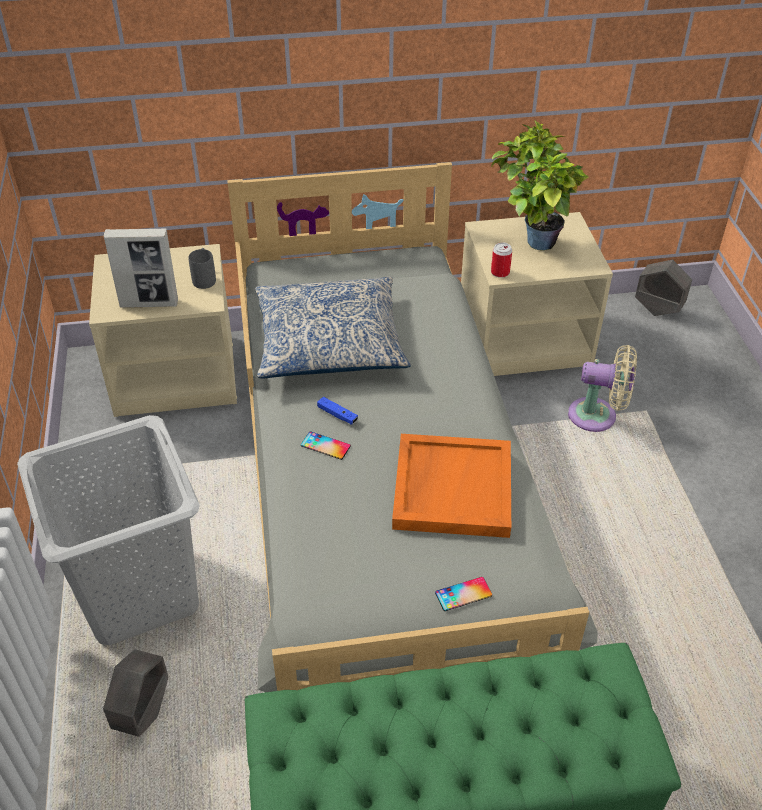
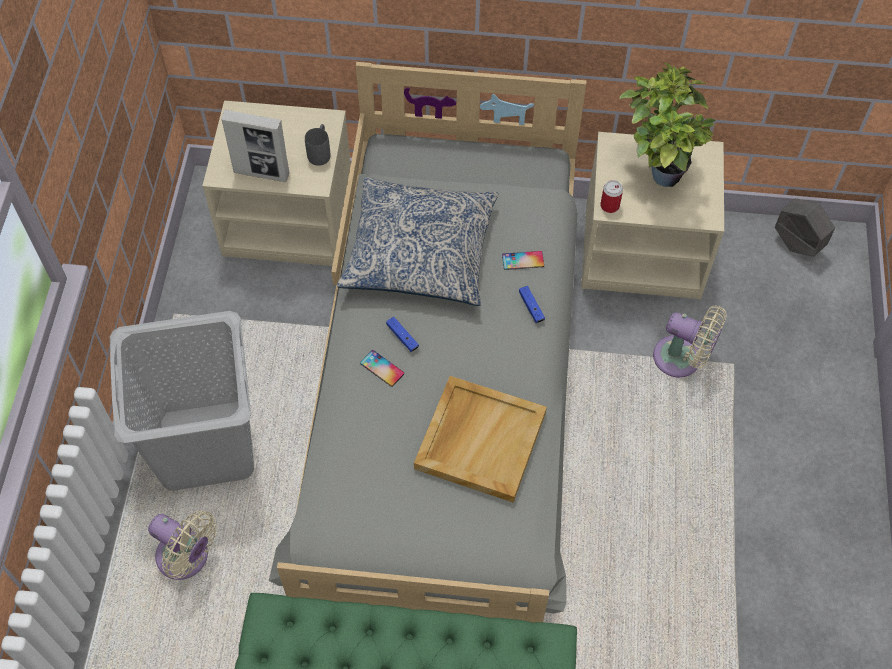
camera: 15 degrees right, 15 degrees up
grey planter [103,649,168,737] -> beige fan [148,511,217,580]
orange tray [392,434,511,538] -> beige tray [414,376,547,503]
phone [435,577,492,611] -> phone moved to [502,251,544,270]
none -> blue game controller [519,286,545,323]

